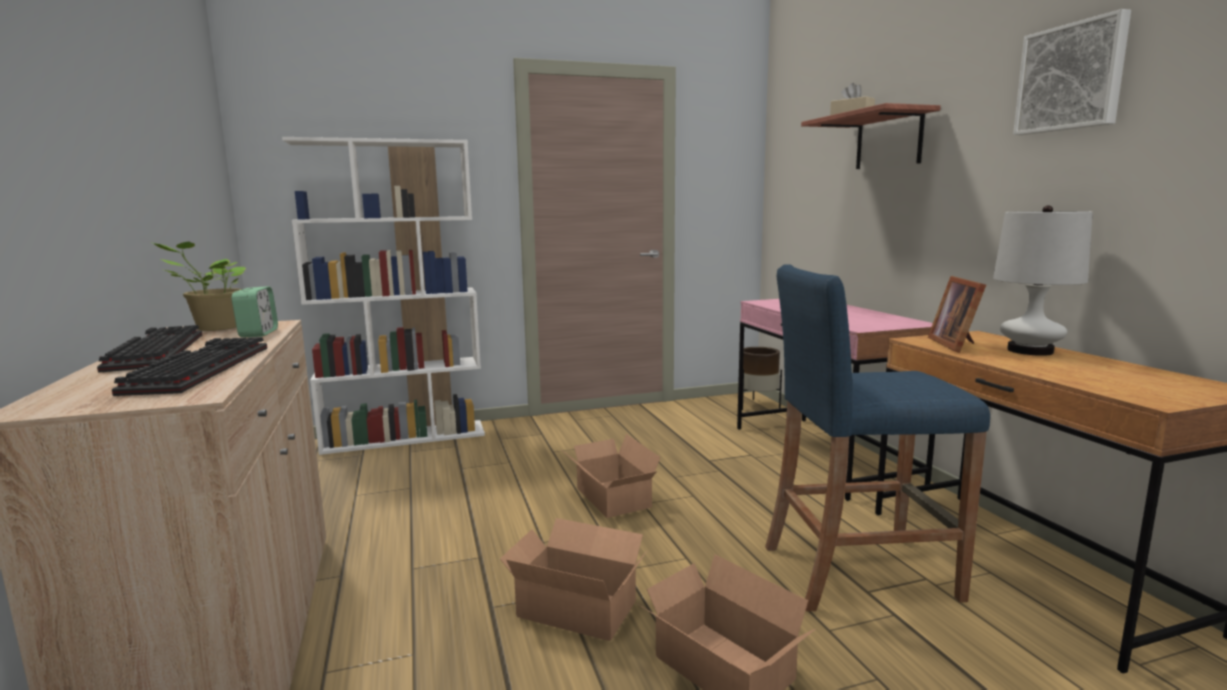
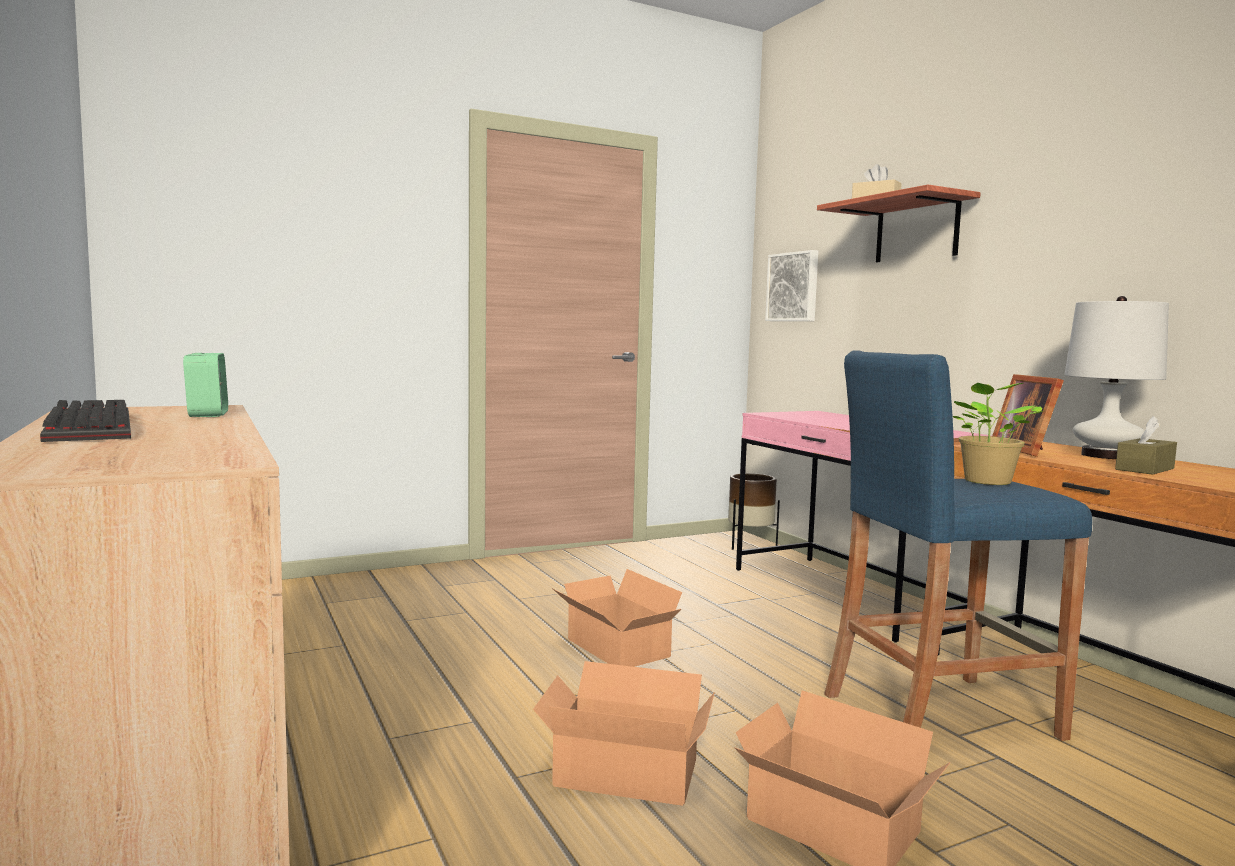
camera: 10 degrees left, 5 degrees down
keyboard [112,337,267,396] -> none
potted plant [153,242,246,331] -> potted plant moved to [953,383,1043,485]
white bookcase [282,137,485,455] -> none
picture [1013,9,1131,135] -> picture moved to [765,250,818,321]
none -> brown tissue box [1115,416,1177,475]

